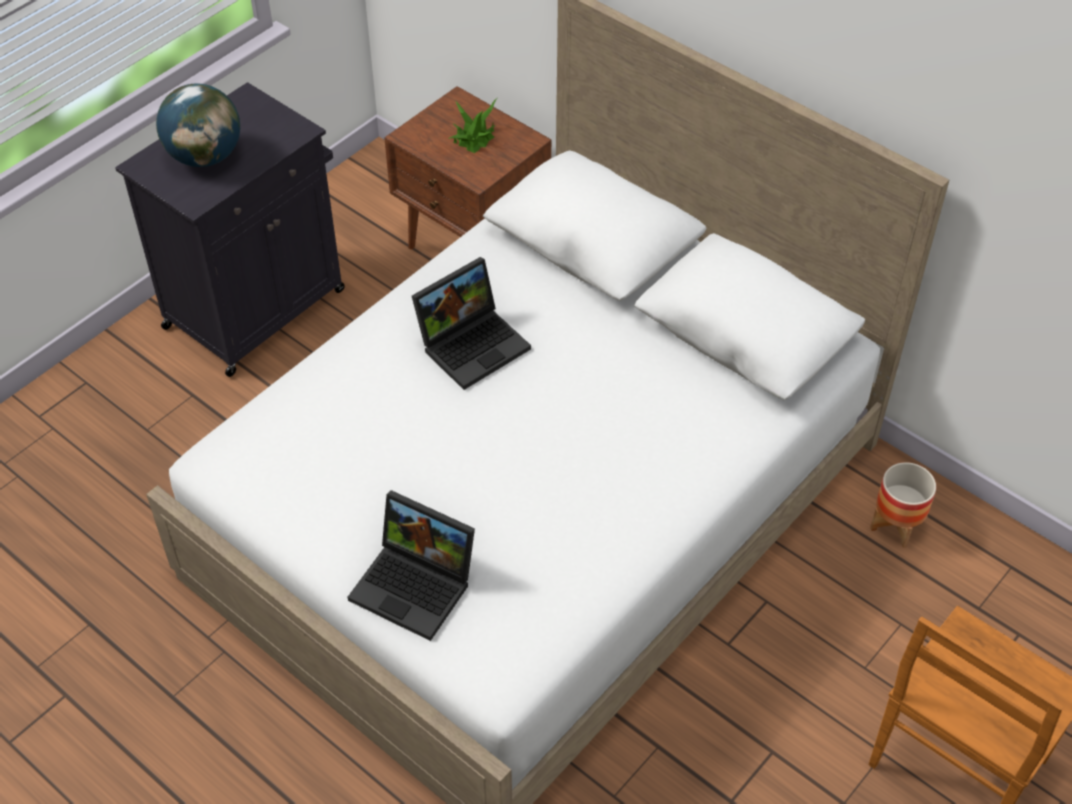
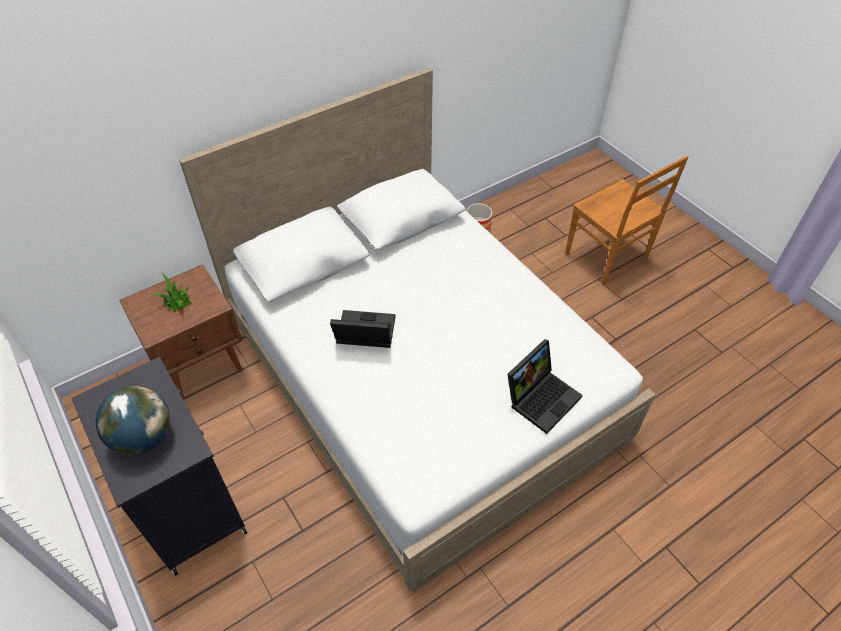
camera: 75 degrees left, 0 degrees up
laptop [412,257,531,390] -> laptop turned 60 degrees counterclockwise [330,310,396,348]

